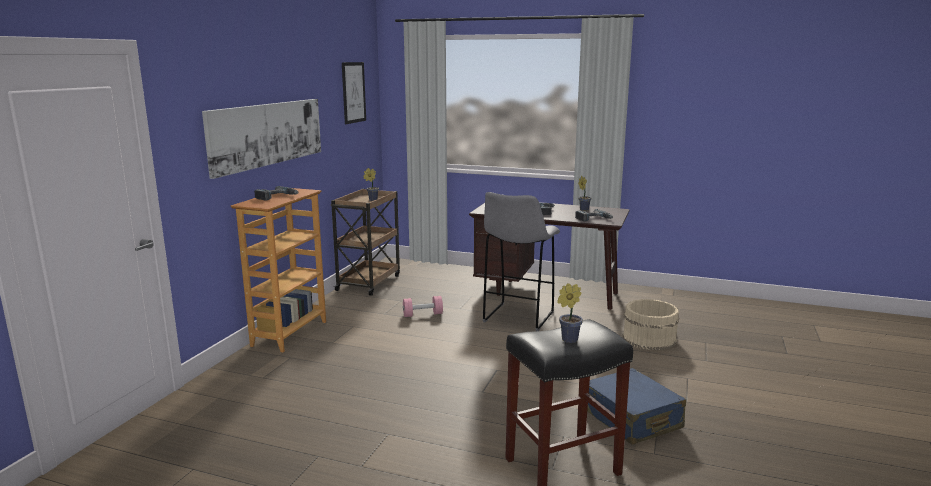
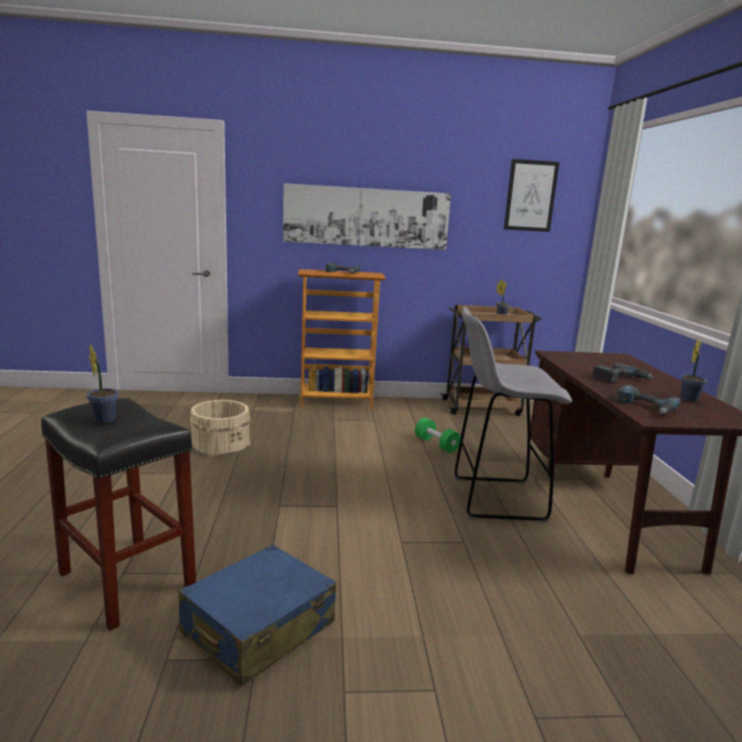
camera: 65 degrees right, 0 degrees up
pink dumbbell [403,296,443,317] -> green dumbbell [415,418,461,453]
beige bucket [622,299,679,350] -> beige bucket moved to [189,399,251,457]

